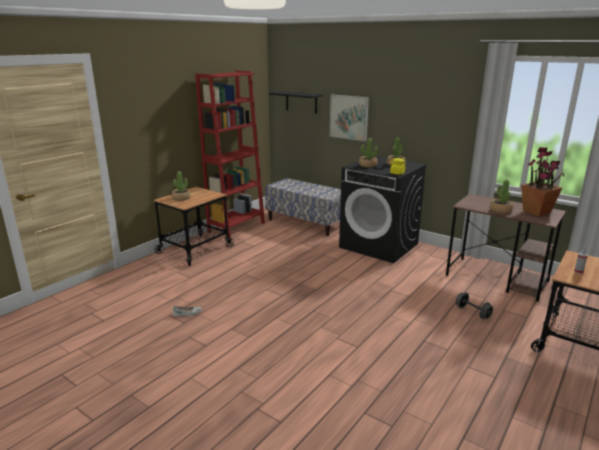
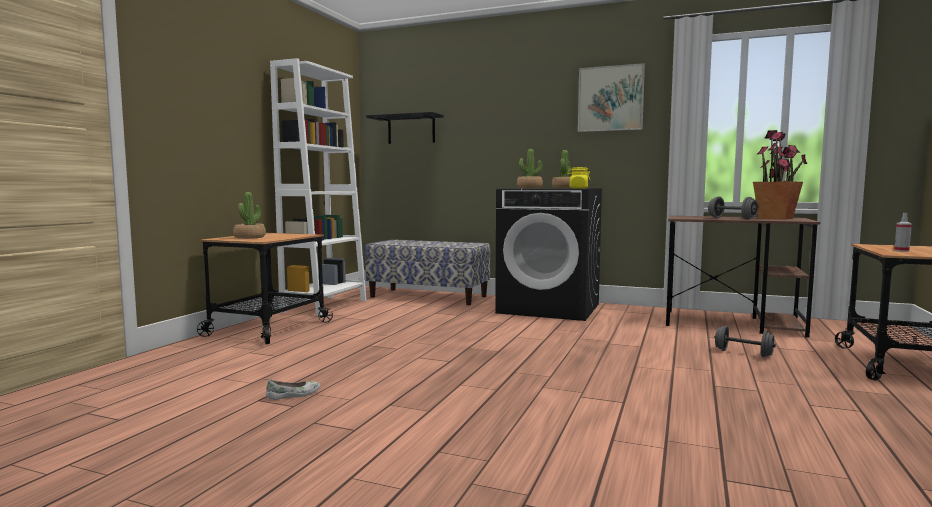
camera: 15 degrees left, 15 degrees down
red bookcase [195,71,265,238] -> white bookcase [270,58,367,316]
picture [330,95,369,141] -> picture moved to [578,63,645,132]
potted plant [490,180,513,213] -> grey dumbbell [708,197,759,220]

